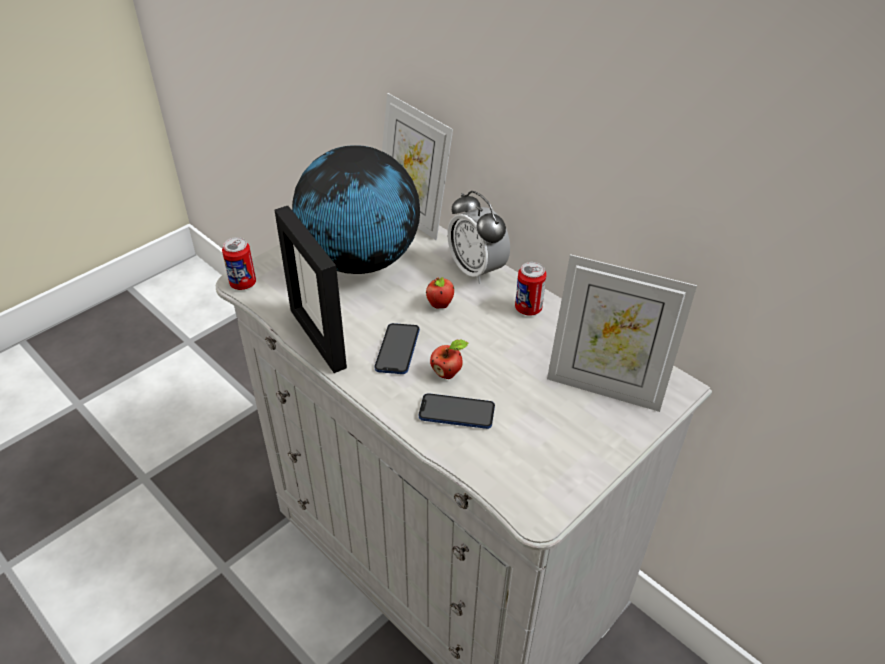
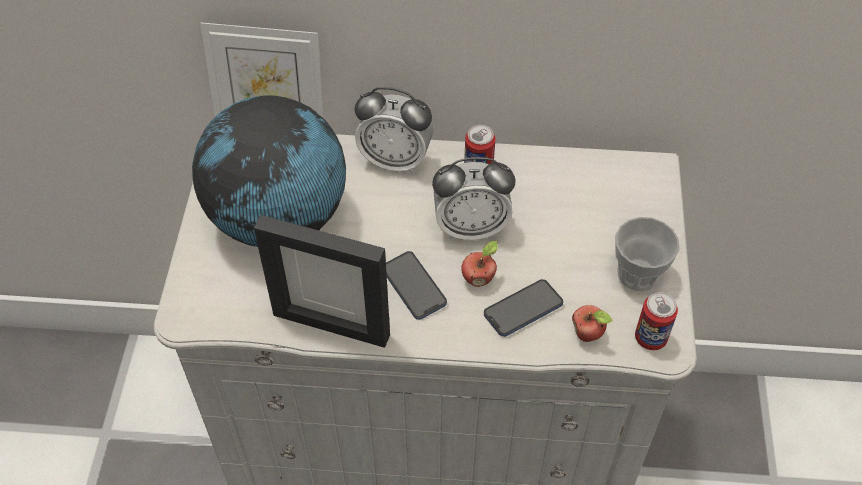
camera: 40 degrees left, 10 degrees up
can [222,237,256,290] -> can moved to [635,292,678,350]
apple [426,277,454,308] -> apple moved to [572,305,613,342]
picture frame [547,254,697,412] -> none
none -> alarm clock [432,157,515,240]
none -> cup [615,217,680,291]

